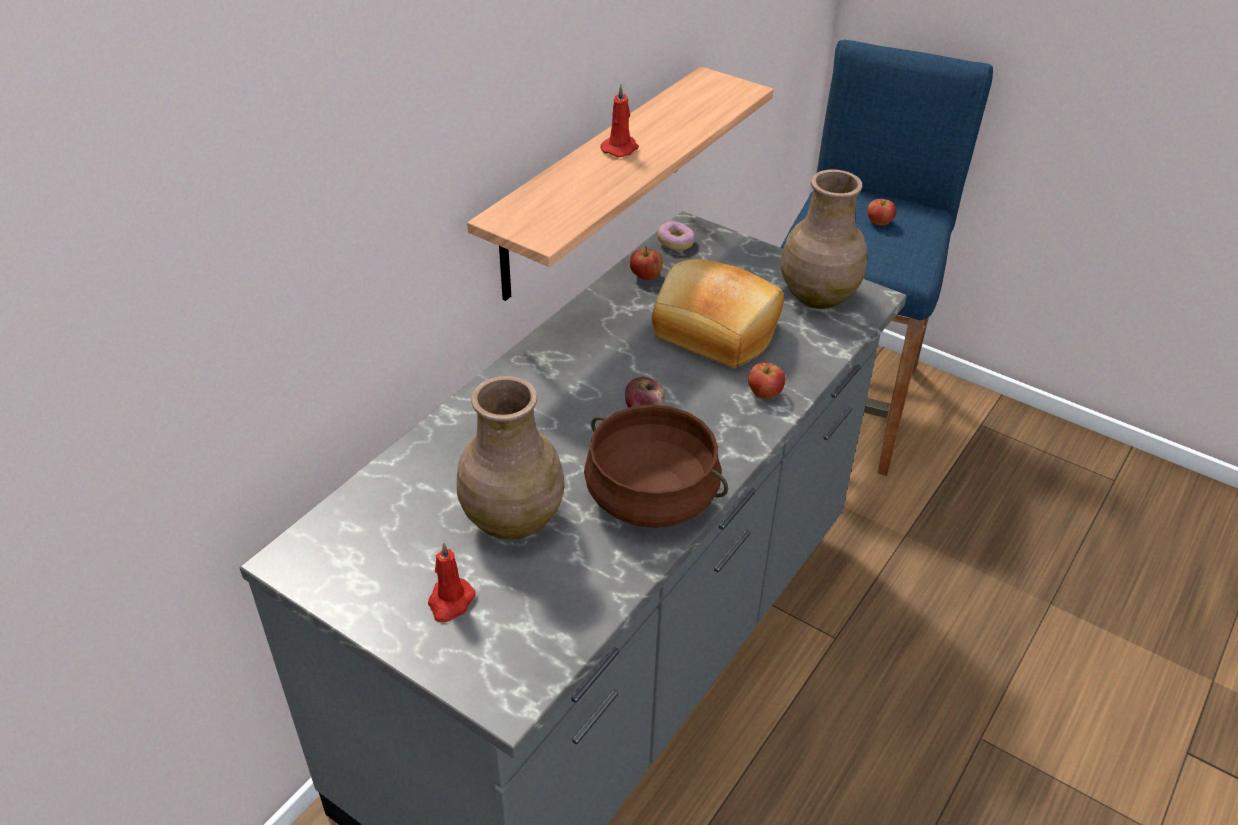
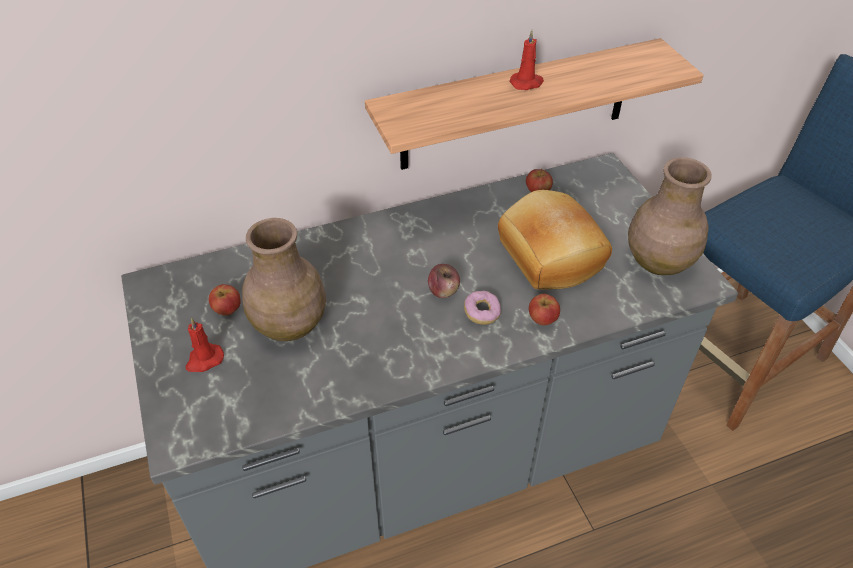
camera: 35 degrees right, 5 degrees up
brown cooking pot [584,404,728,528] -> none
donut [657,222,695,251] -> donut moved to [464,291,501,325]
apple [867,199,897,226] -> apple moved to [209,284,241,316]

